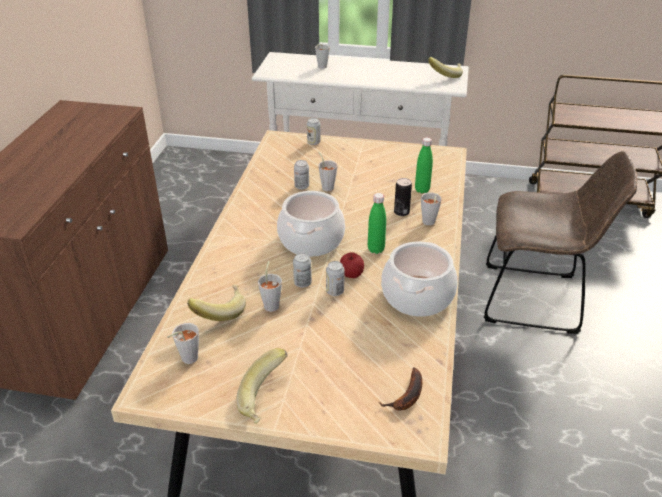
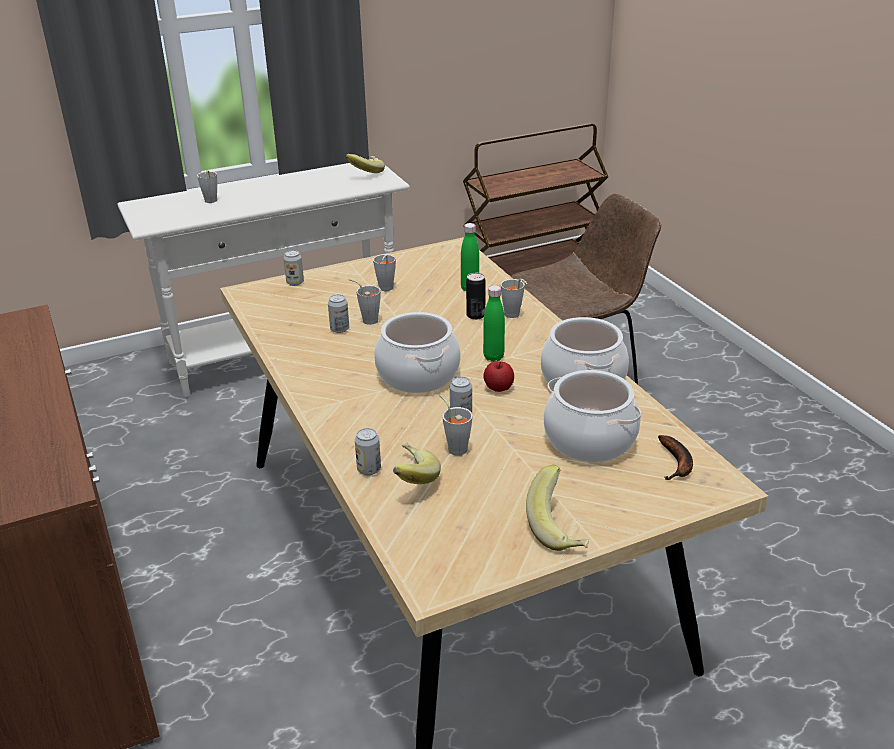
camera: 35 degrees left, 5 degrees down
grey cup [167,323,199,364] -> grey cup moved to [373,254,396,291]
can [326,261,345,296] -> can moved to [355,428,381,475]
none -> cooking pot [544,370,641,462]

